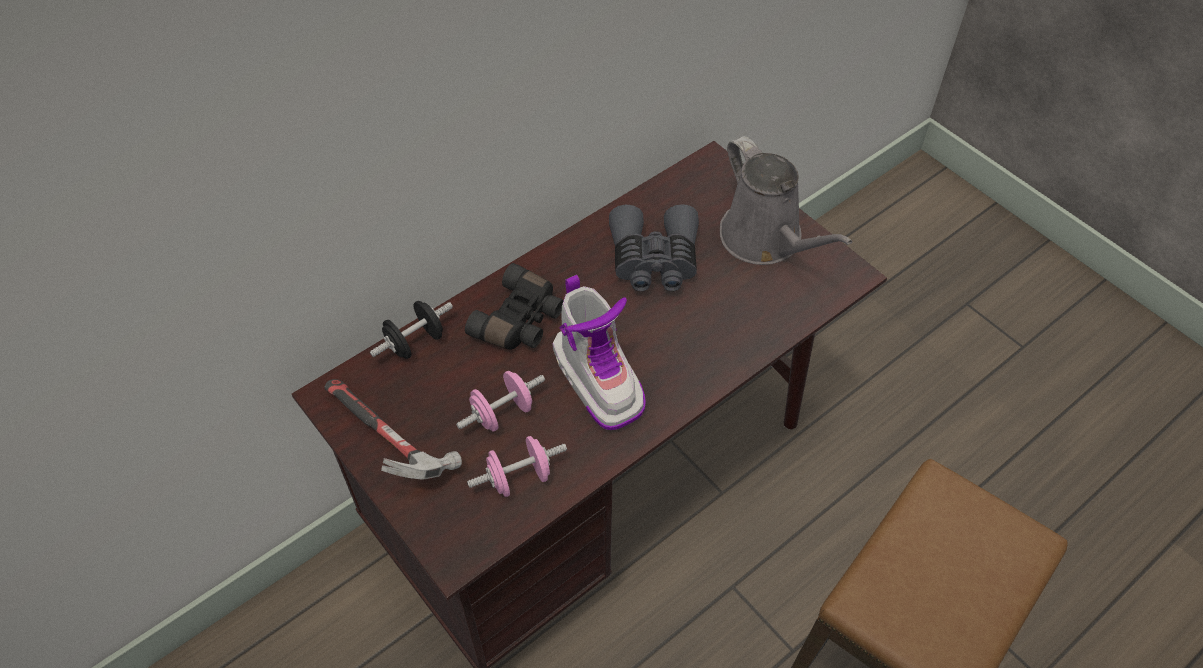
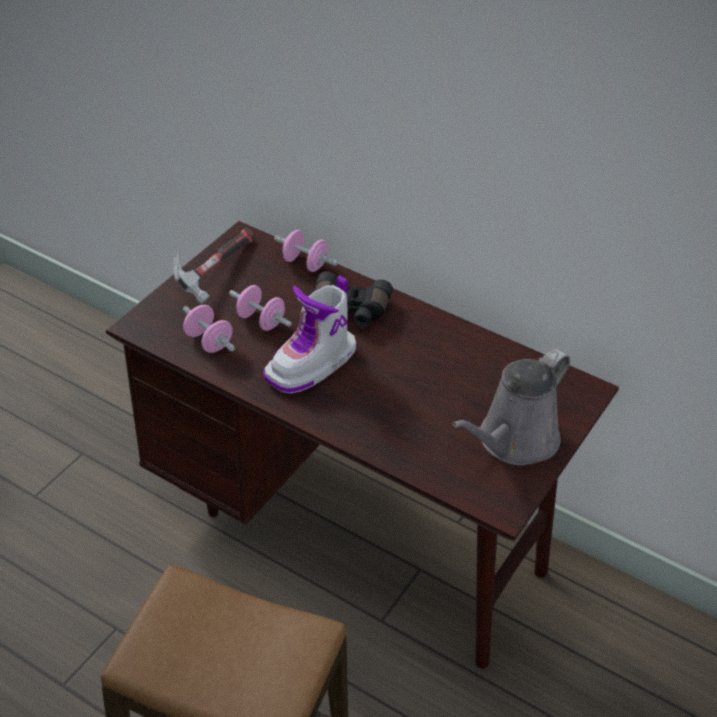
camera: 70 degrees right, 10 degrees down
black dumbbell [370,301,453,359] -> pink dumbbell [274,230,338,272]
grey binoculars [609,204,699,291] -> none

